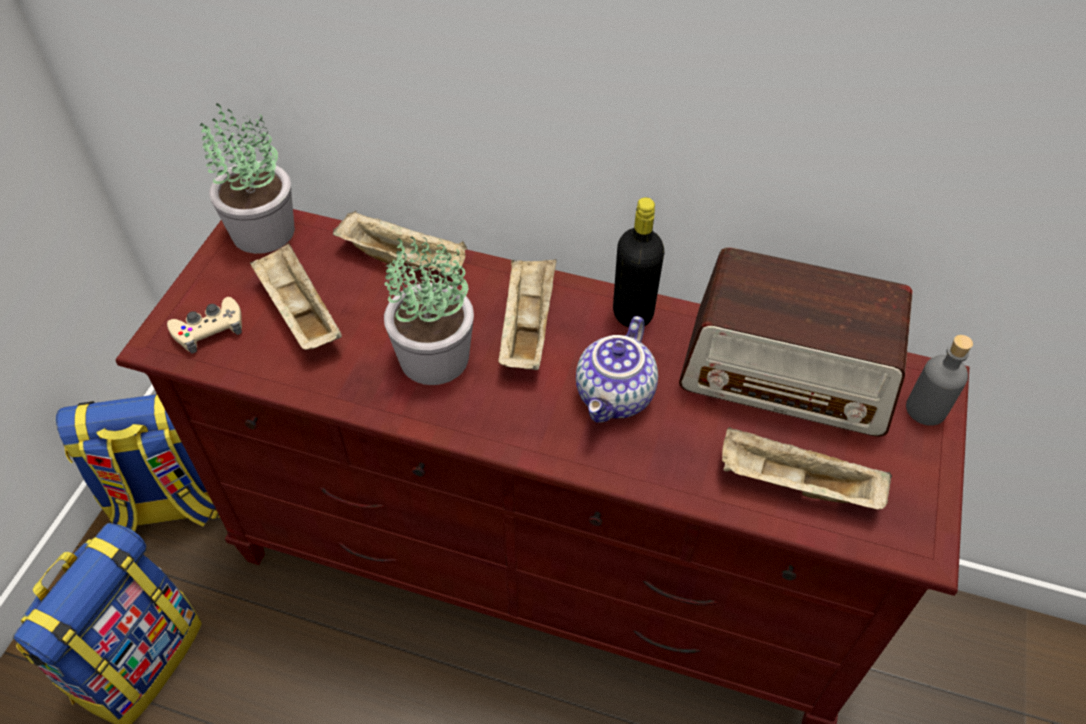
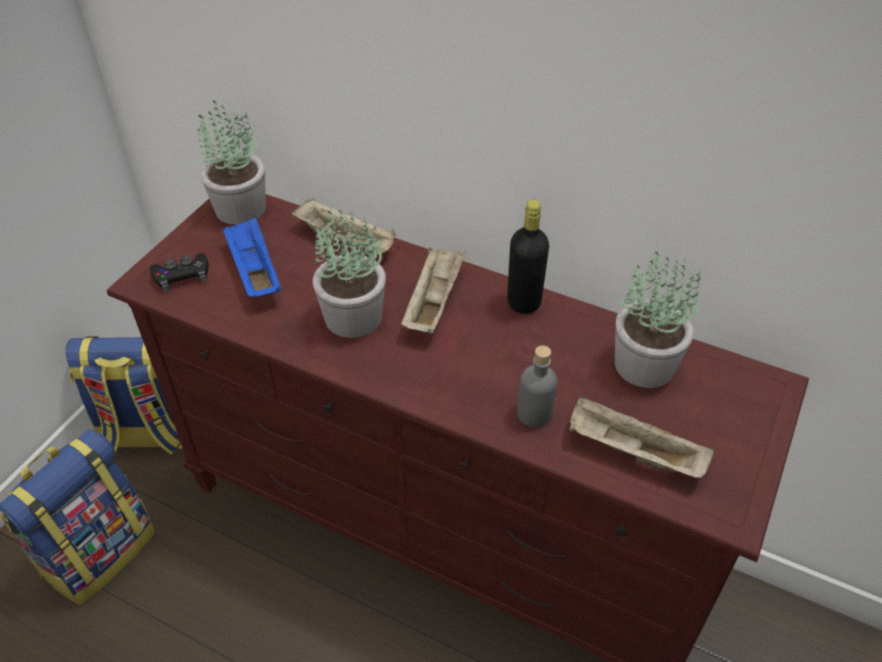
camera: 10 degrees right, 5 degrees down
beige game controller [167,297,242,353] -> black game controller [150,253,209,292]
beige tray [250,243,342,350] -> blue tray [222,216,281,297]
teapot [576,316,658,423] -> none
radio [679,247,913,437] -> potted plant [615,252,701,388]
grey bottle [906,335,973,426] -> grey bottle moved to [517,346,558,428]

